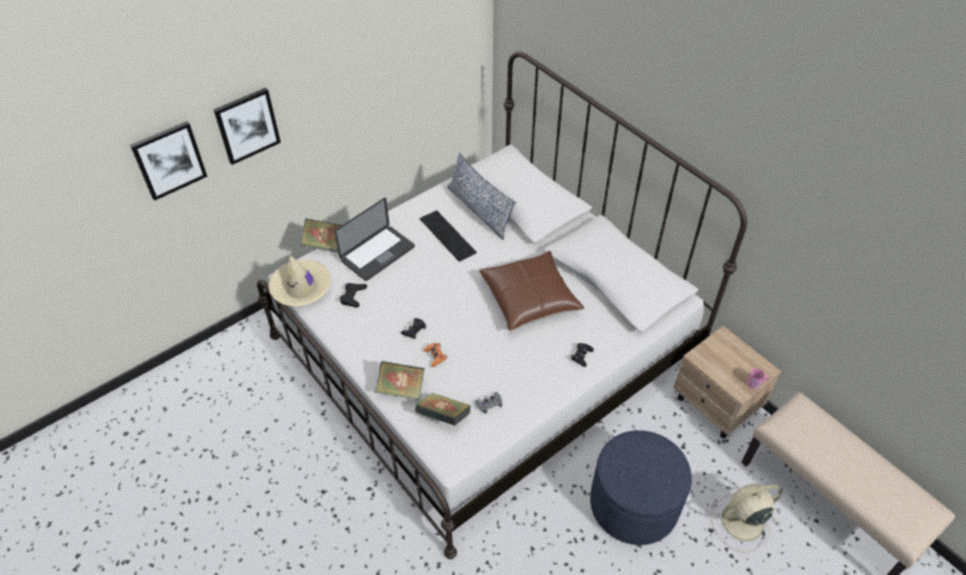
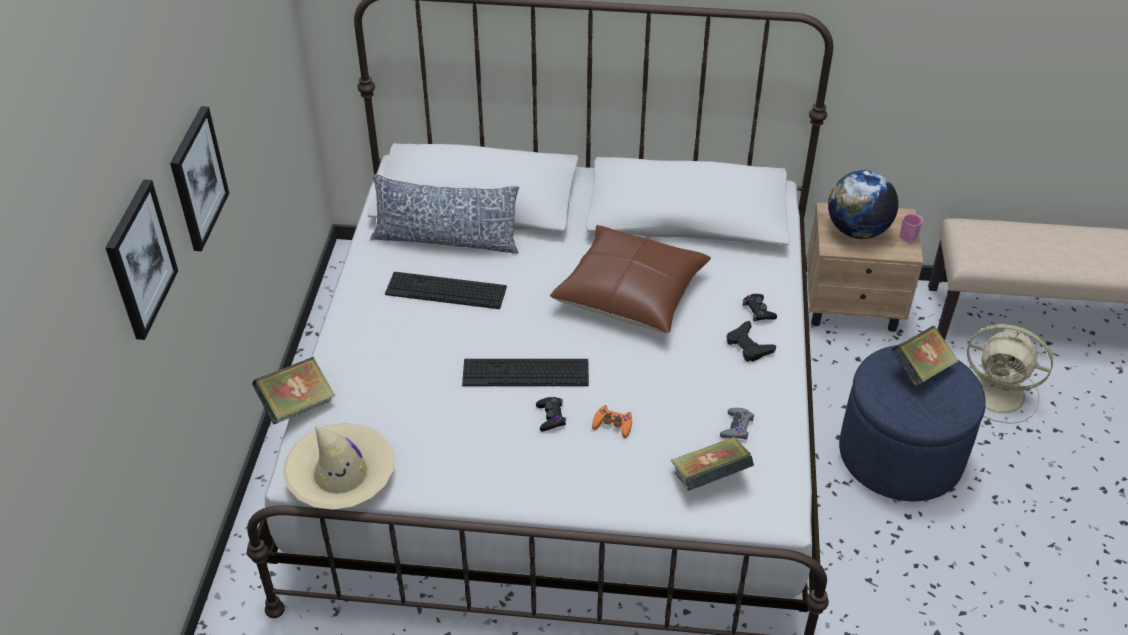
camera: 45 degrees left, 5 degrees down
picture [130,121,208,201] -> picture moved to [170,106,229,251]
laptop [334,198,415,281] -> none
black game controller [340,283,367,308] -> black game controller moved to [727,321,776,362]
book [375,361,425,400] -> book moved to [891,326,959,387]
beige fan [711,483,782,552] -> beige fan turned 90 degrees counterclockwise [967,324,1053,424]
none -> keyboard [462,359,589,386]
none -> globe [828,170,898,239]

